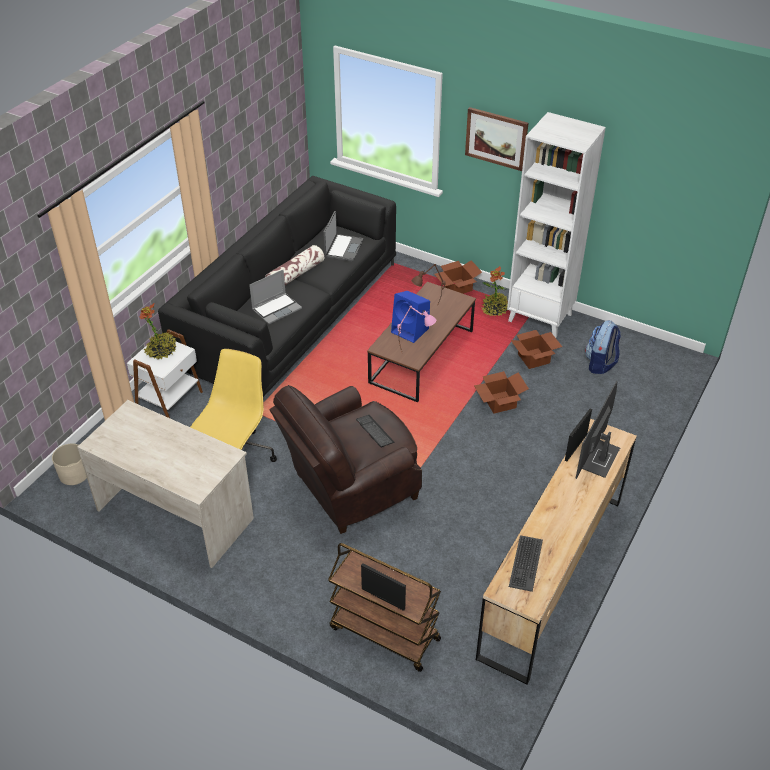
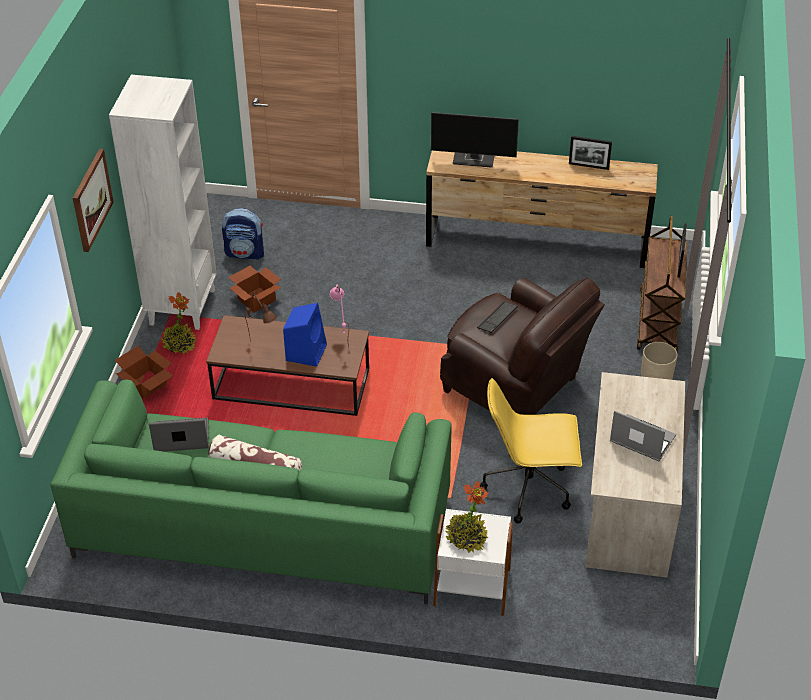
camera: 110 degrees left, 0 degrees up
beige planter [52,443,87,485] -> beige planter moved to [641,342,677,380]
black sofa [158,176,396,397] -> green sofa [51,379,452,604]
laptop [249,270,302,324] -> laptop moved to [610,411,676,461]
cardboard box [474,371,529,414] -> none
keyboard [509,535,543,592] -> none
picture frame [565,409,592,461] -> picture frame moved to [569,136,612,170]

